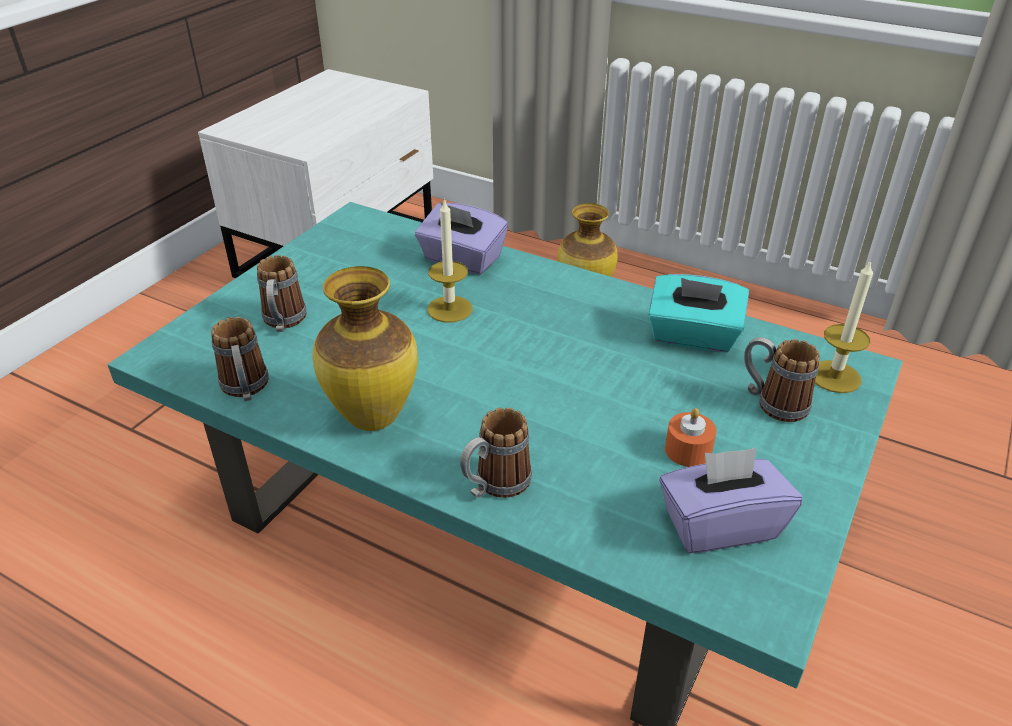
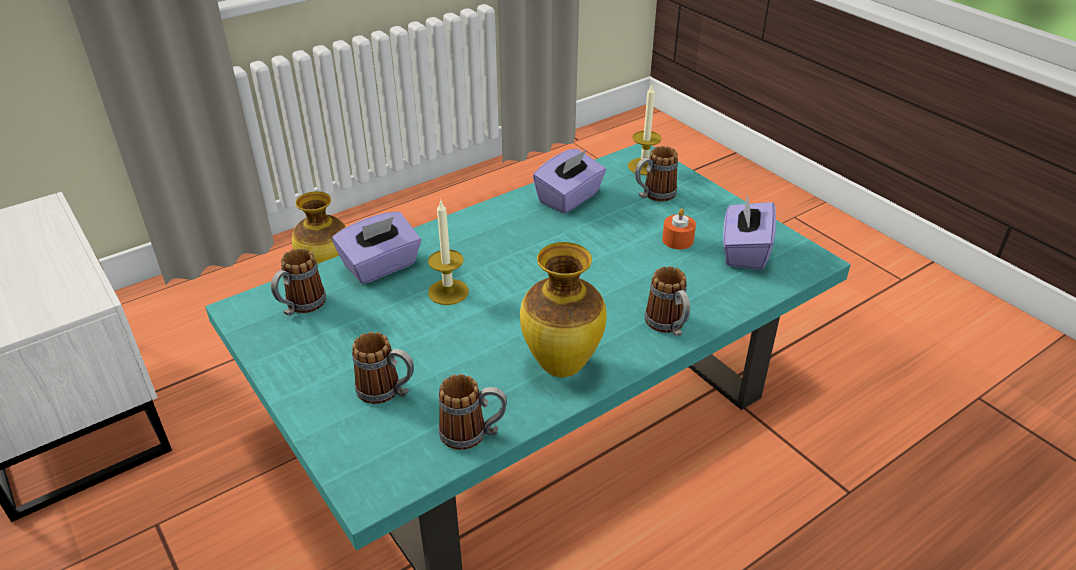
camera: 65 degrees left, 0 degrees up
turquoise tissue box [648,274,749,353] -> purple tissue box [533,148,606,214]
none -> mug [271,248,326,316]

